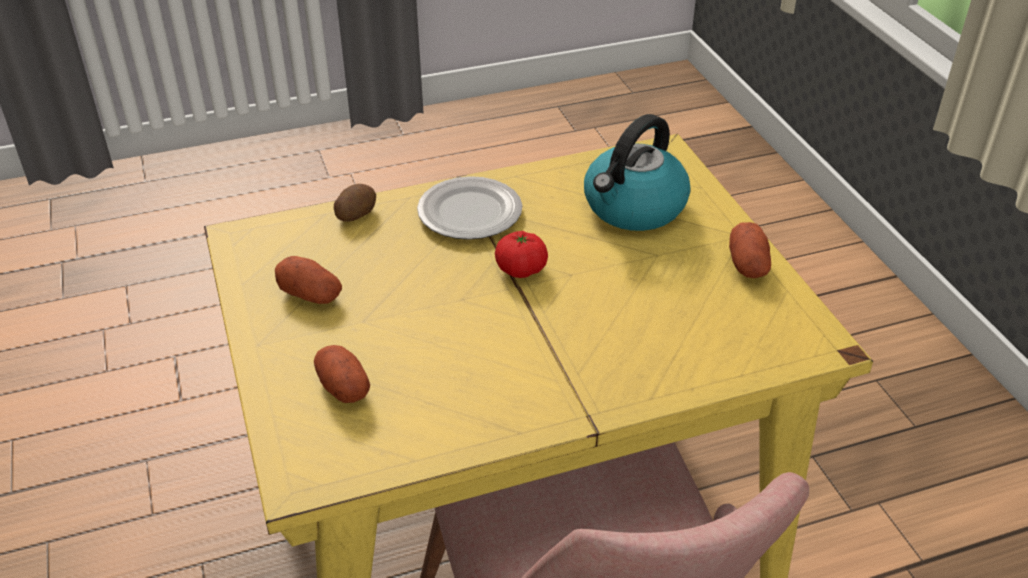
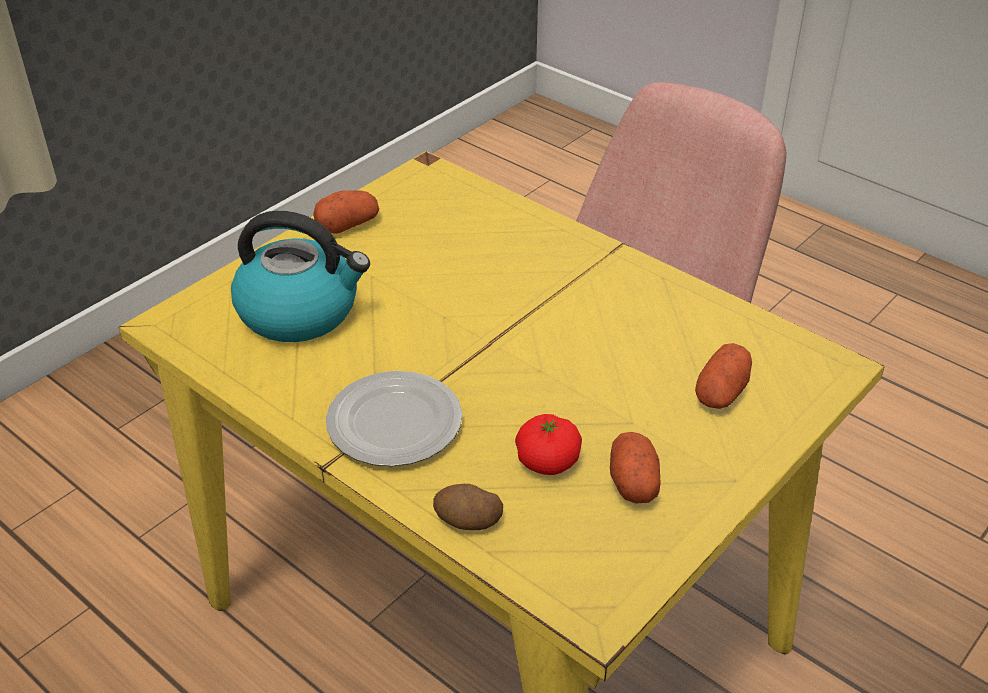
camera: 120 degrees left, 0 degrees up
tomato [495,231,548,278] -> tomato moved to [515,414,582,475]

